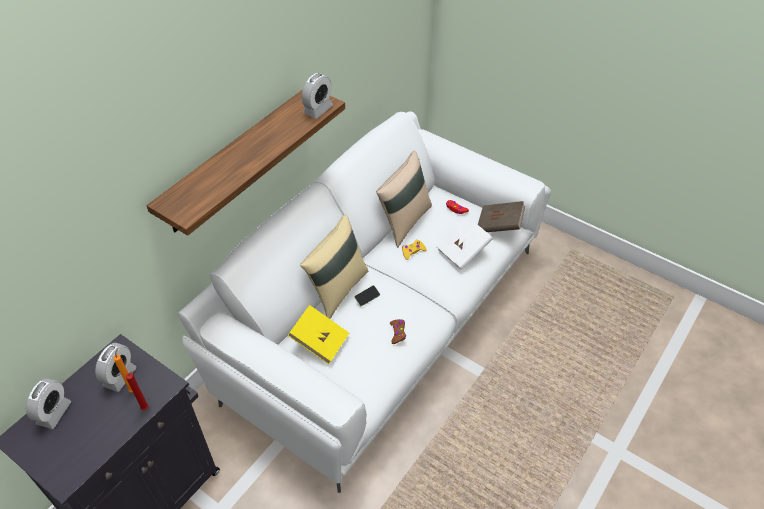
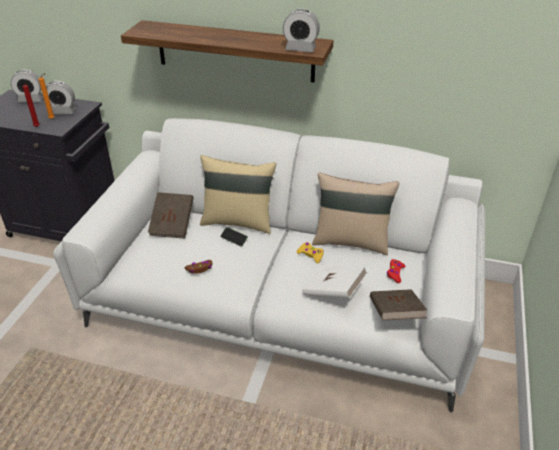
camera: 70 degrees right, 10 degrees down
yellow book [288,305,349,364] -> brown book [148,192,194,239]

